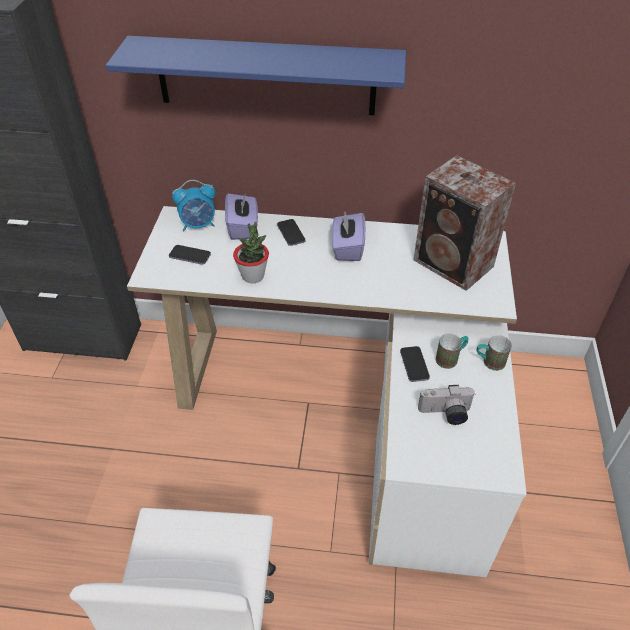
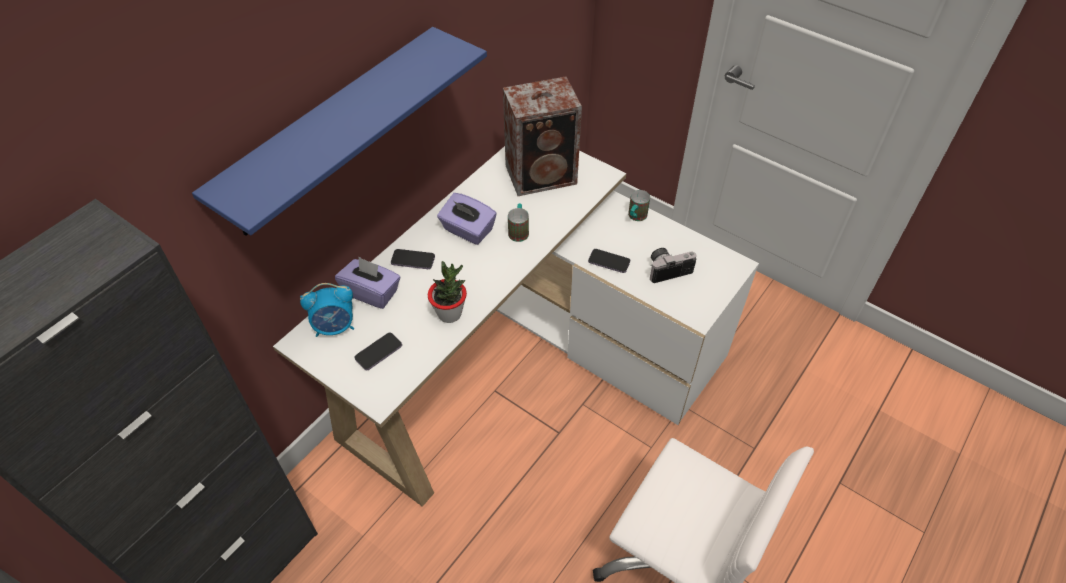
camera: 60 degrees left, 5 degrees up
alarm clock [172,180,215,232] -> alarm clock turned 60 degrees clockwise [300,283,354,337]
camera [418,385,476,425] -> camera turned 135 degrees counterclockwise [650,248,696,283]
mug [436,334,469,369] -> mug moved to [508,203,529,242]

